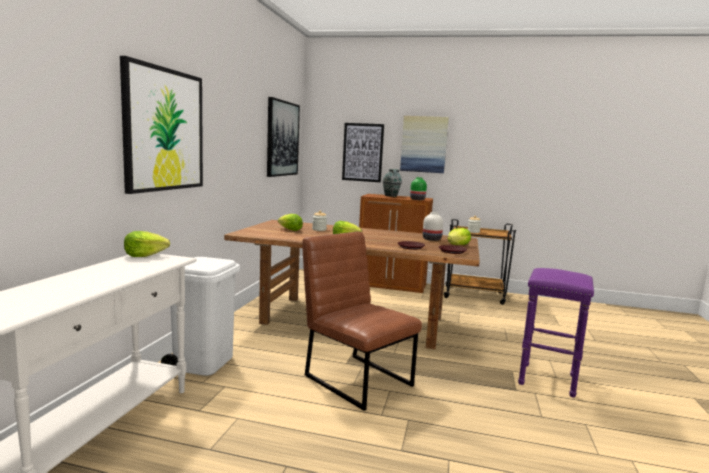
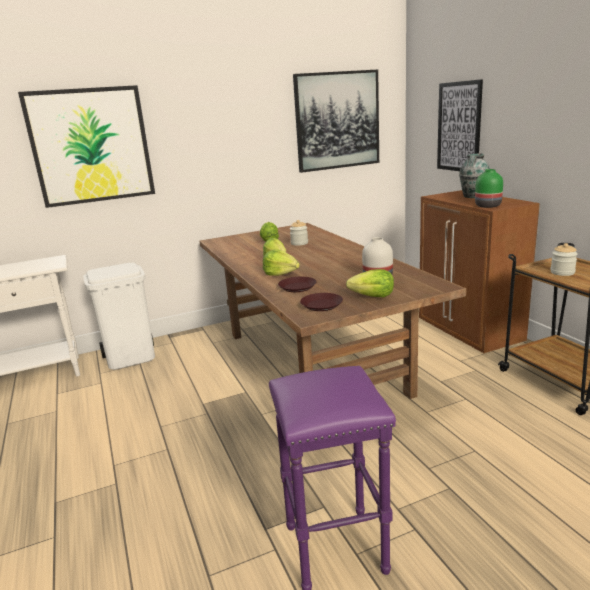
camera: 55 degrees right, 10 degrees up
lettuce [124,231,170,257] -> lettuce moved to [263,250,300,276]
brown chair [302,232,422,411] -> none
picture [400,116,449,173] -> none

